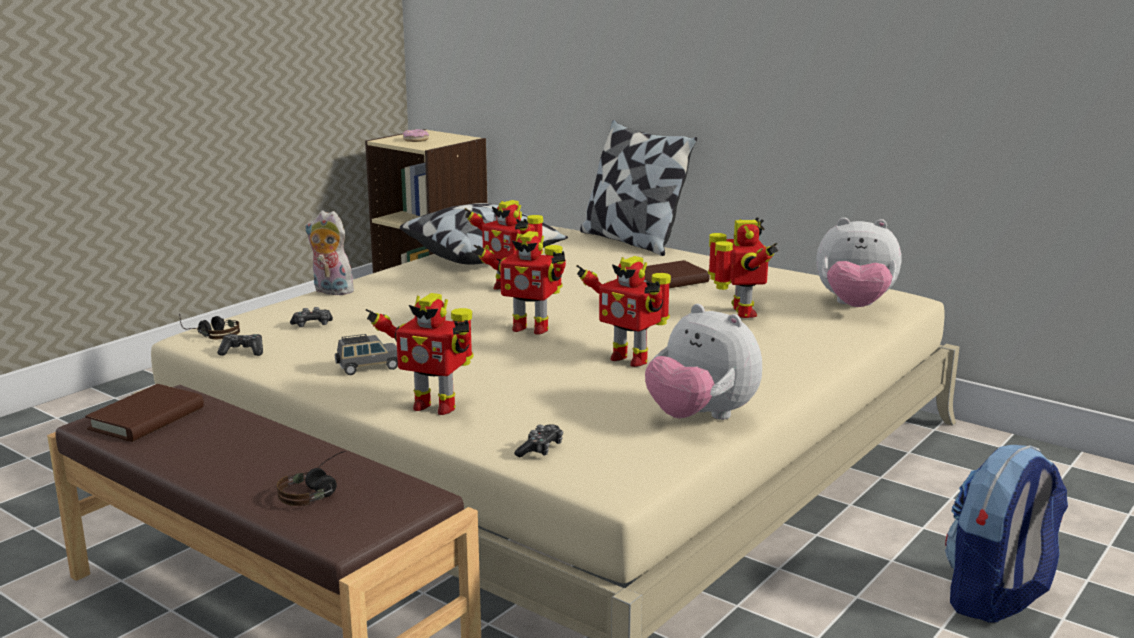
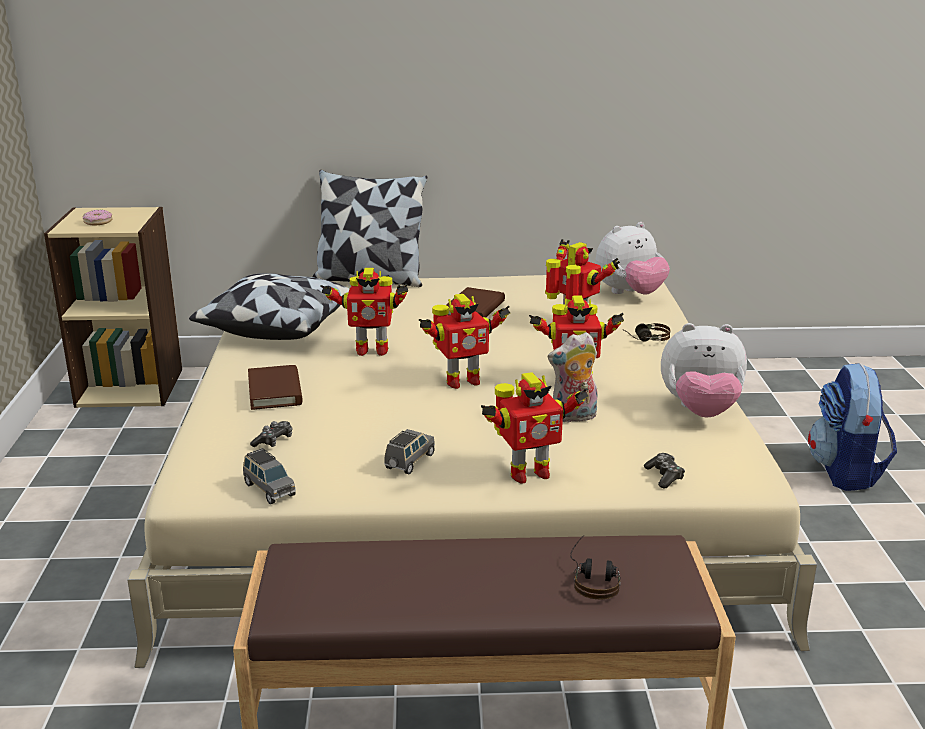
camera: 40 degrees left, 5 degrees up
brown book [85,384,204,442] -> brown book moved to [248,365,303,410]
headphones [179,314,240,339] -> headphones moved to [622,323,671,342]
game controller [217,334,263,356] -> grey toy car [243,448,296,504]
plush toy [305,211,354,295] -> plush toy moved to [548,332,598,423]

